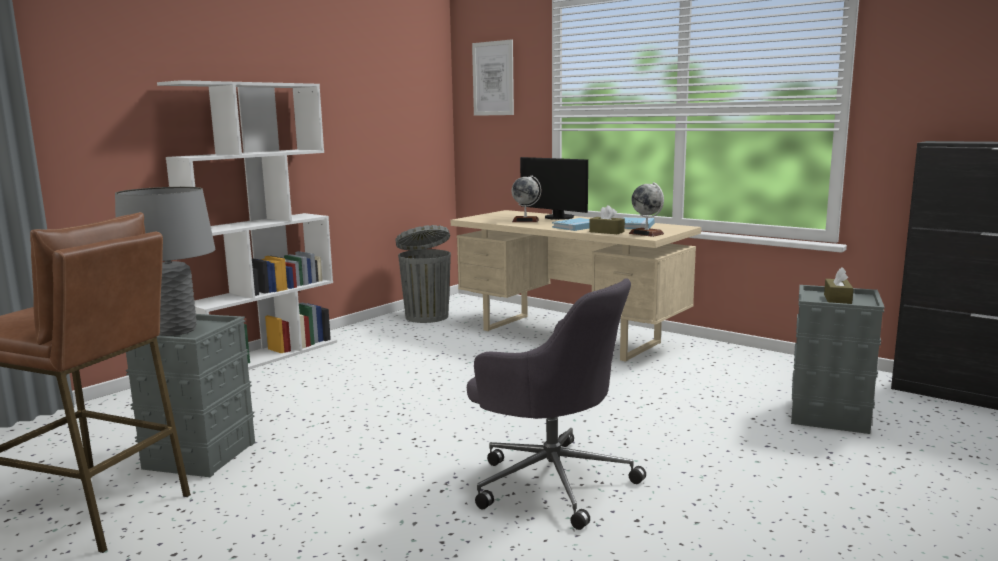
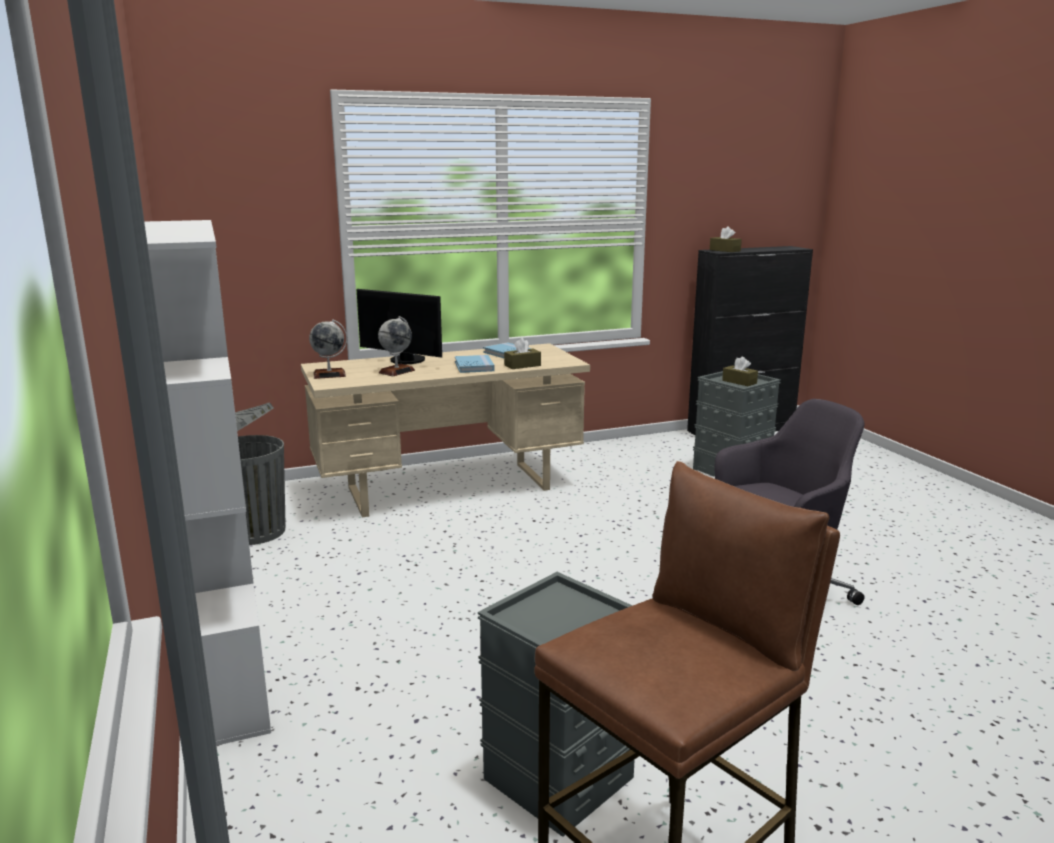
camera: 60 degrees left, 5 degrees up
grey table lamp [115,187,215,336] -> none
picture [472,39,514,116] -> none
monitor [520,157,588,220] -> monitor turned 45 degrees clockwise [357,289,442,364]
globe [629,182,664,237] -> globe moved to [309,319,347,379]
none -> brown tissue box [710,226,742,252]

